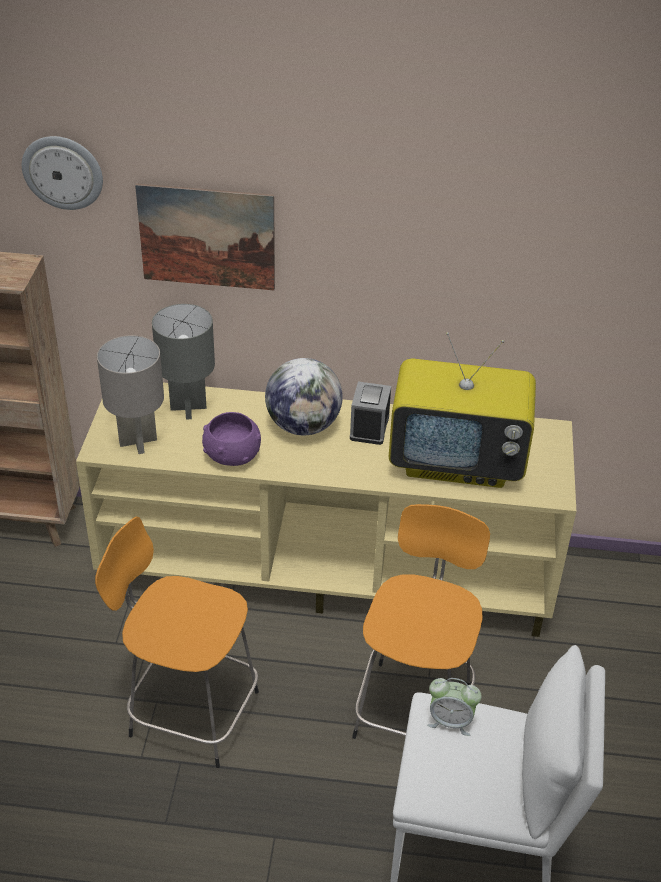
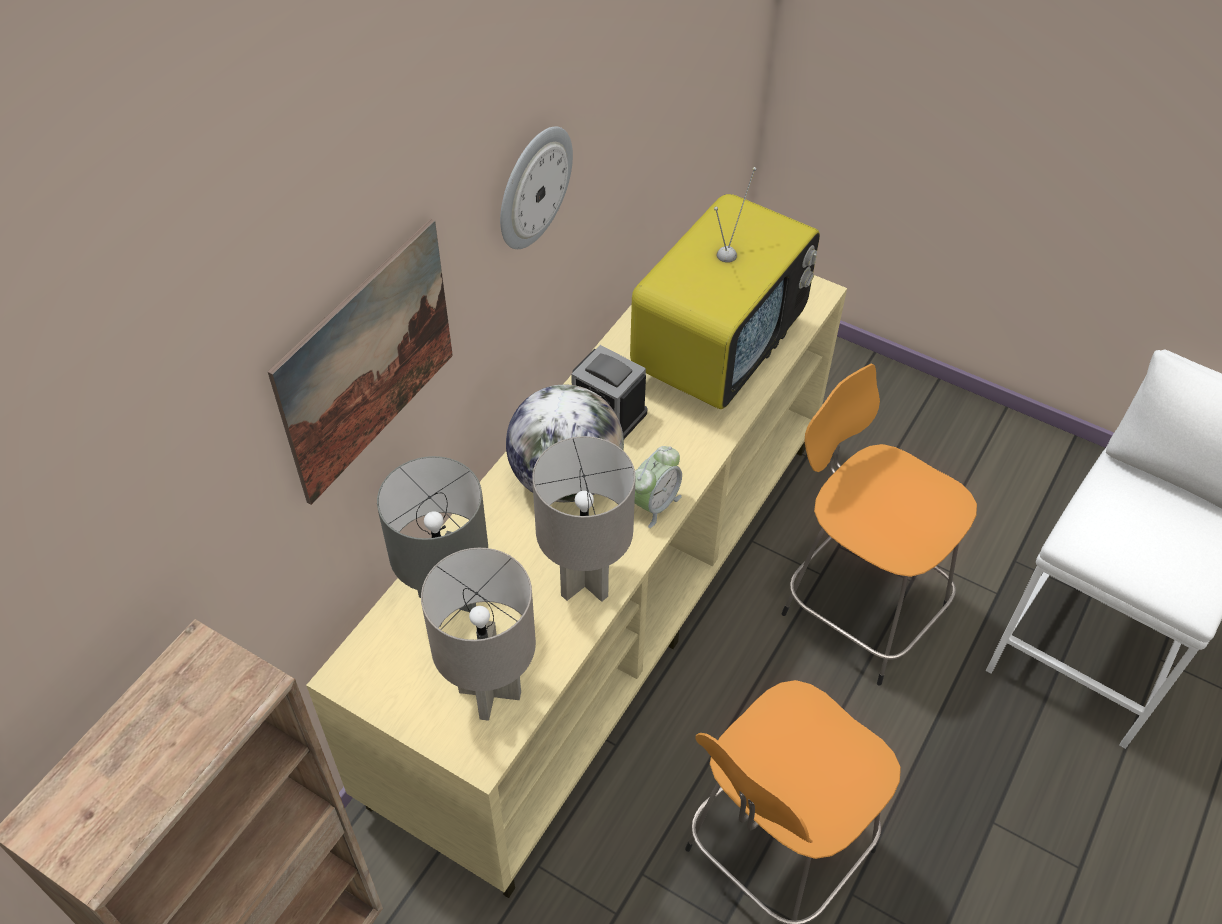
camera: 65 degrees left, 10 degrees up
wall clock [22,136,103,210] -> wall clock moved to [500,127,573,249]
purple bowl [202,412,261,466] -> grey table lamp [532,436,636,602]
alarm clock [427,678,482,736] -> alarm clock moved to [635,446,682,528]

